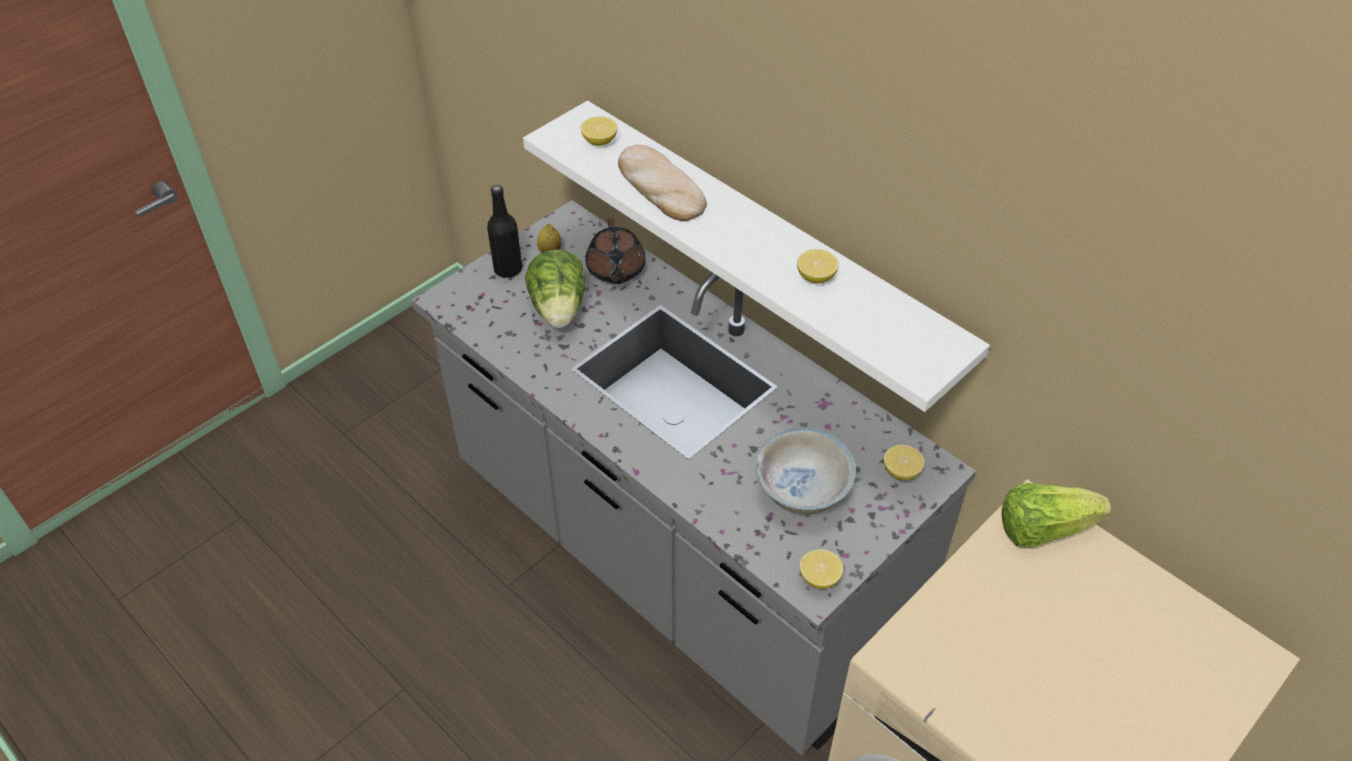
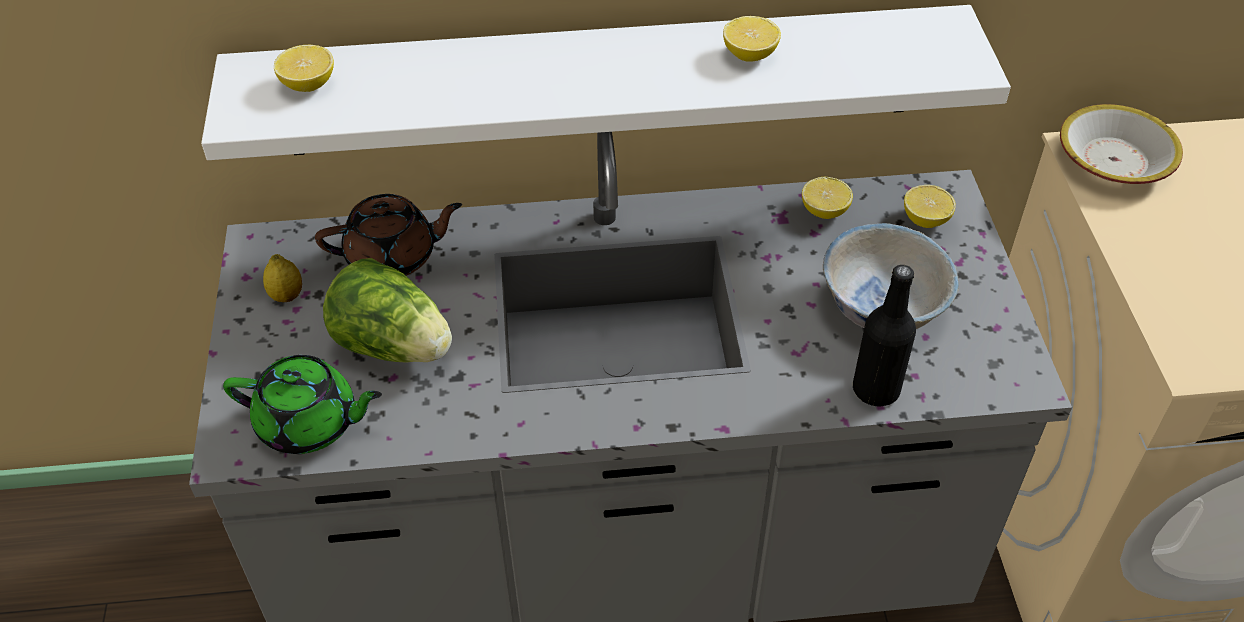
camera: 50 degrees left, 0 degrees up
black bottle [487,185,522,278] -> black bottle moved to [853,265,916,407]
brown teapot [586,218,646,284] -> brown teapot turned 45 degrees counterclockwise [315,194,462,276]
bread [618,145,707,221] -> none
lemon [800,549,843,589] -> lemon moved to [802,177,853,219]
lettuce [1002,483,1111,547] -> bowl [1060,104,1183,184]
none -> green teapot [223,355,382,454]

